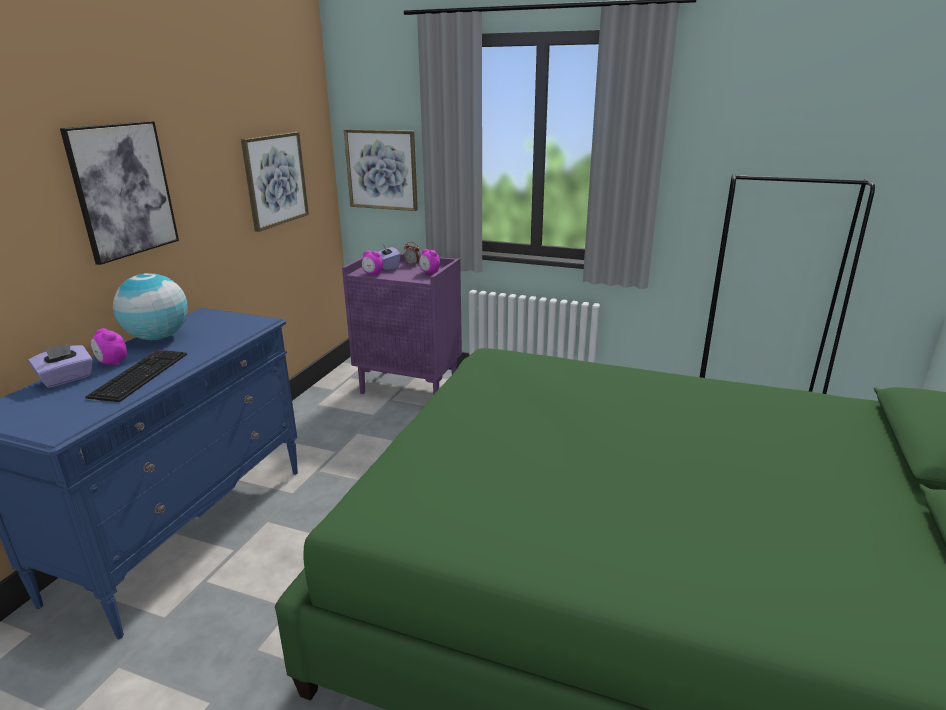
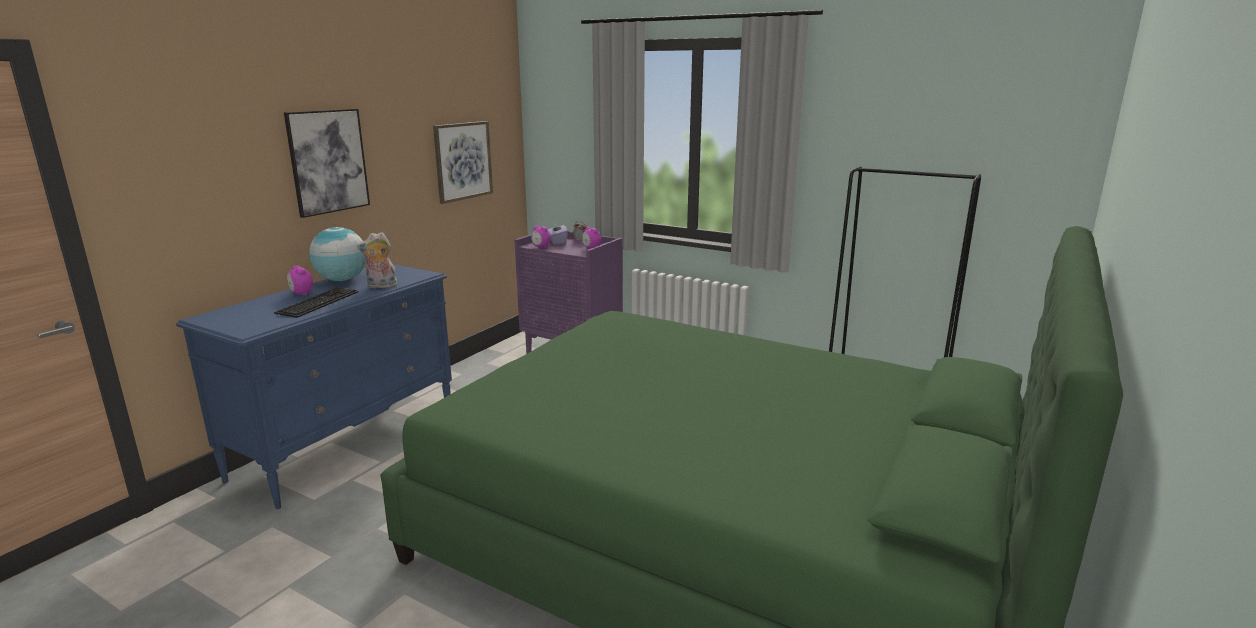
camera: 10 degrees right, 5 degrees down
purple tissue box [28,344,93,388] -> none
picture [344,129,418,211] -> none
none -> plush toy [357,232,397,288]

